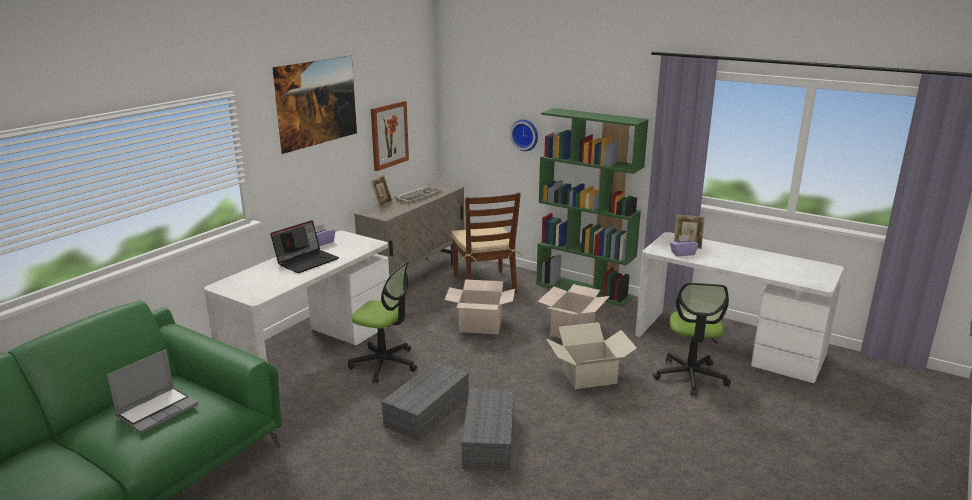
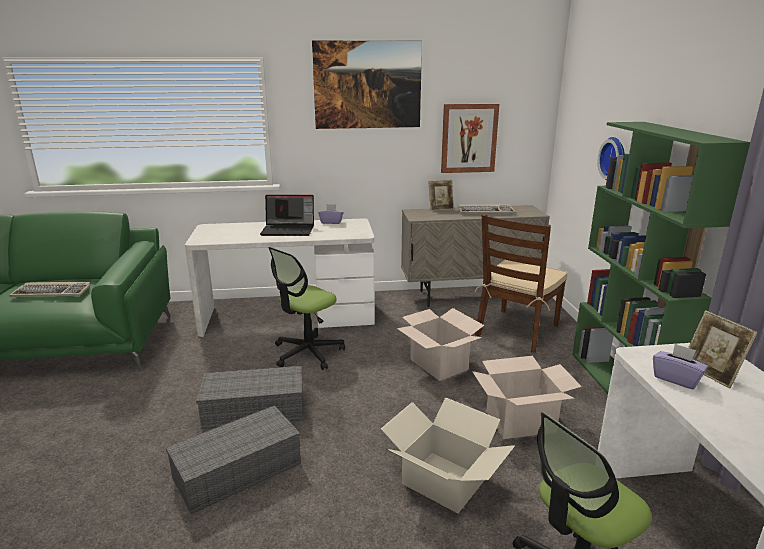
camera: 50 degrees right, 0 degrees up
laptop [107,349,198,433] -> keyboard [9,282,91,297]
office chair [348,261,417,383] -> office chair turned 60 degrees clockwise [268,247,345,370]

